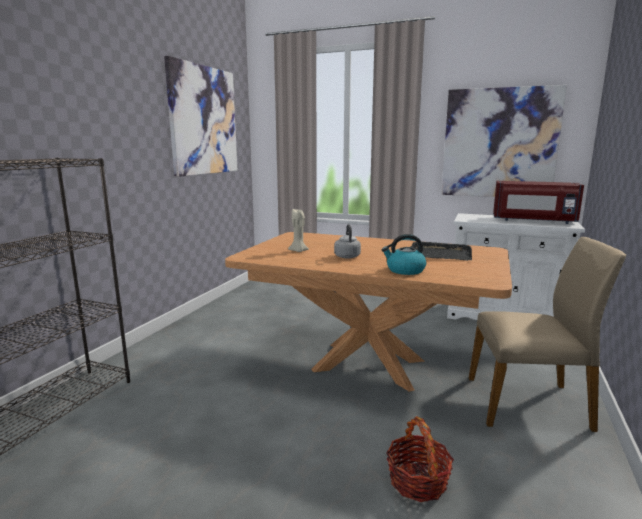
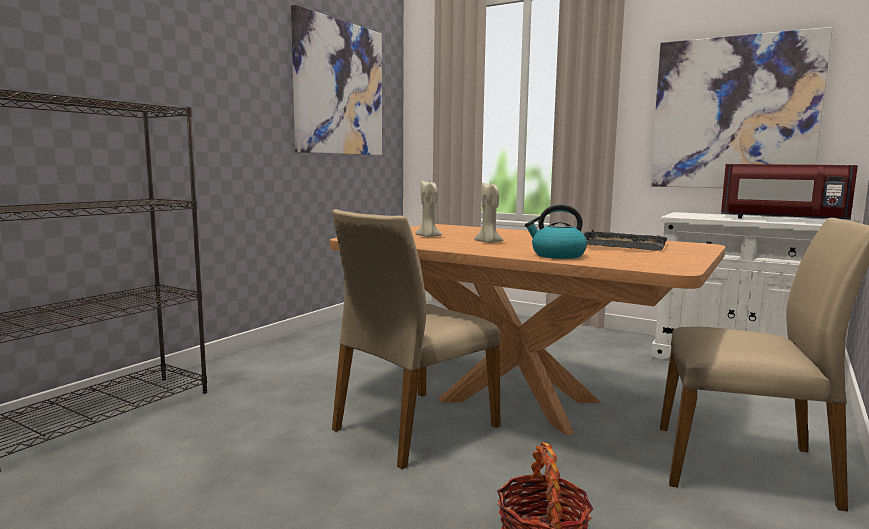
camera: 10 degrees right, 5 degrees down
grey kettle [334,224,361,259] -> beige candle [474,181,503,243]
none -> beige chair [332,209,500,469]

